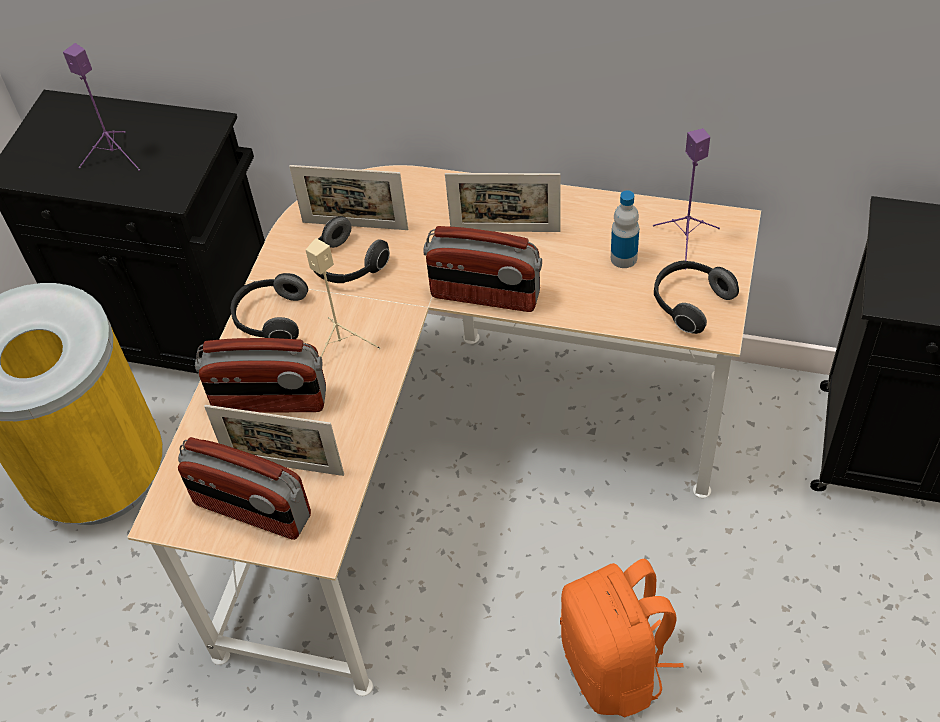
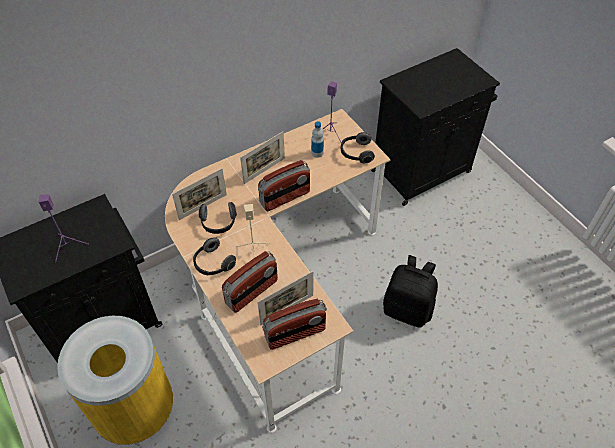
camera: 50 degrees left, 0 degrees up
orange backpack [560,559,684,717] -> black backpack [383,255,438,328]

